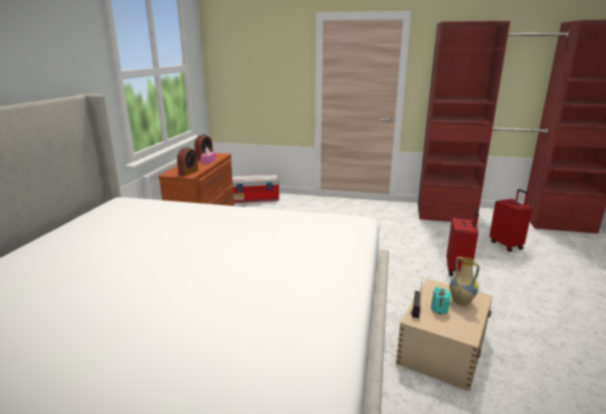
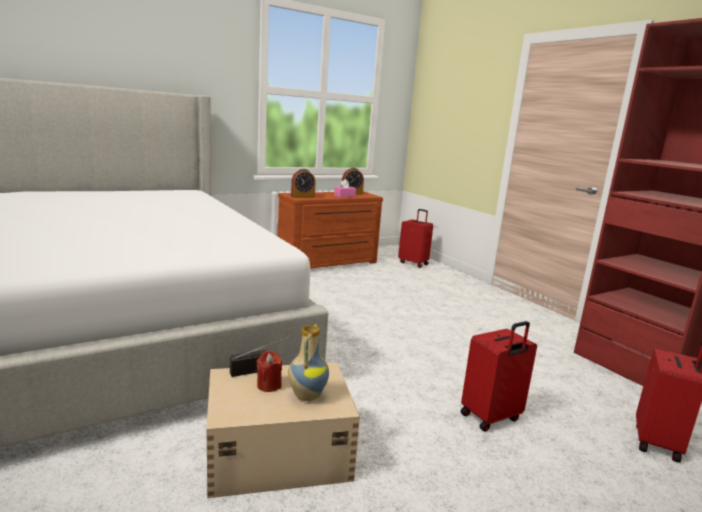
camera: 45 degrees right, 5 degrees down
storage box [232,174,279,203] -> red suitcase [398,209,433,268]
turquoise candle [431,287,451,314] -> red candle [256,351,282,392]

